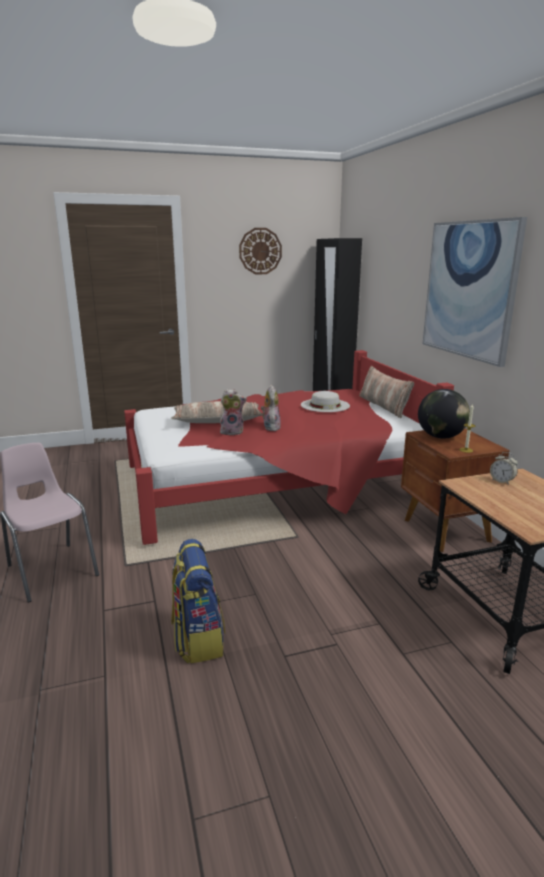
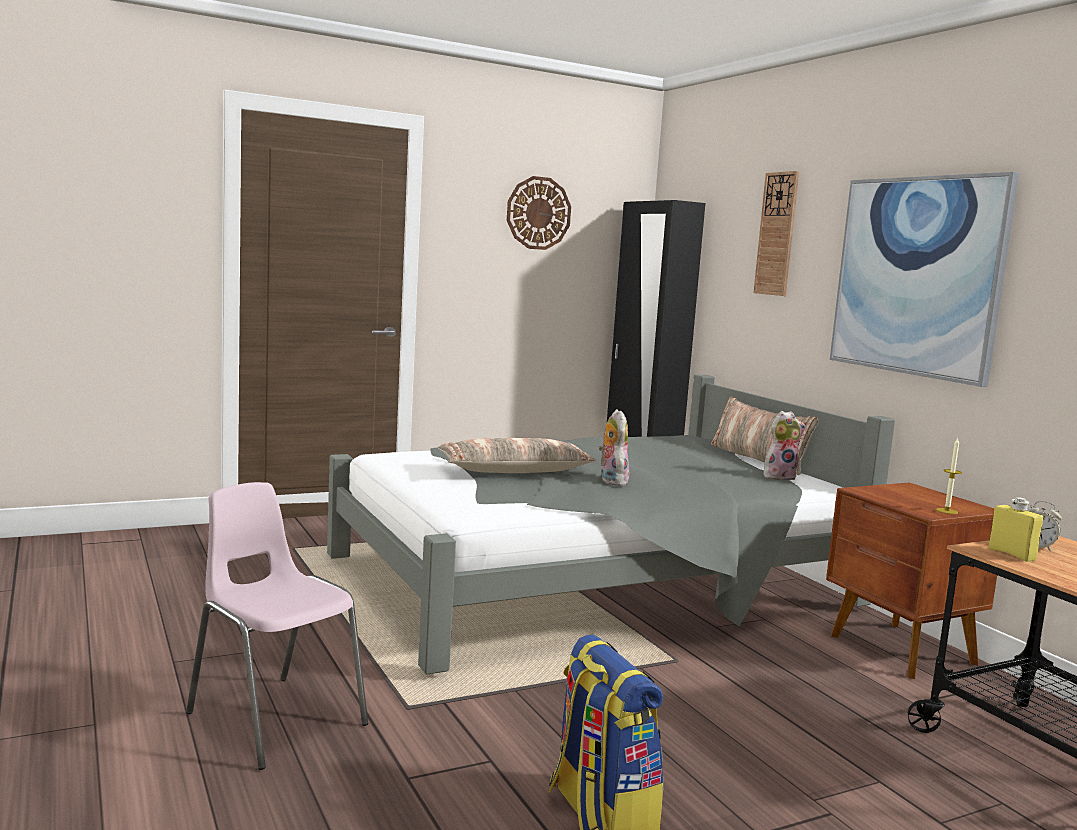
camera: 10 degrees left, 10 degrees down
red bed [124,350,454,545] -> grey bed [327,375,895,675]
plush toy [220,389,247,435] -> plush toy moved to [764,411,806,480]
white hat [301,391,350,412] -> none
globe [418,389,470,439] -> none
none -> wall clock [753,171,799,296]
none -> yellow bottle [989,497,1043,562]

